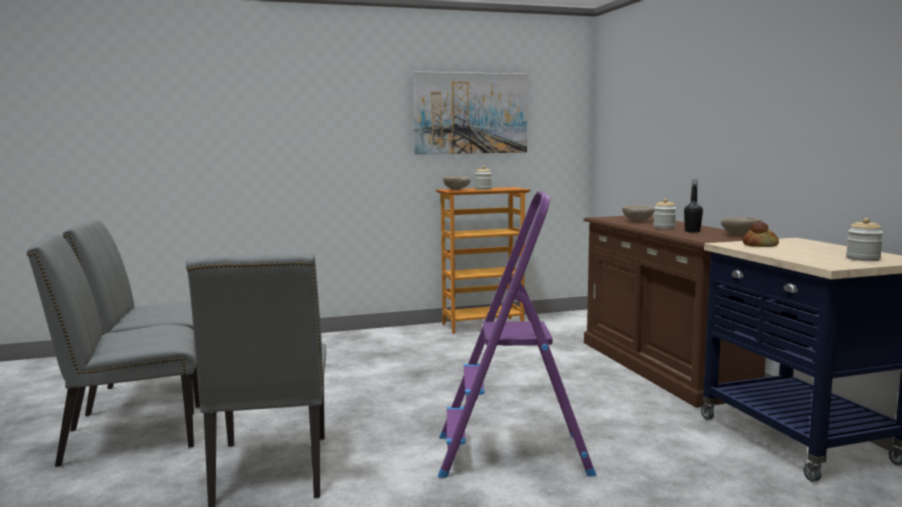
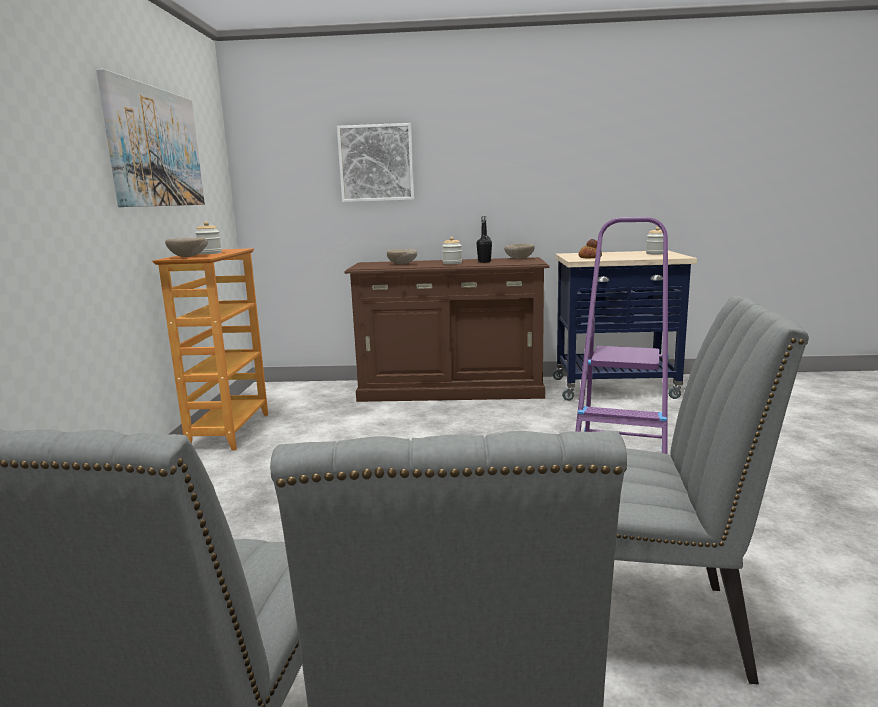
camera: 70 degrees left, 5 degrees up
none -> picture [337,123,414,202]

